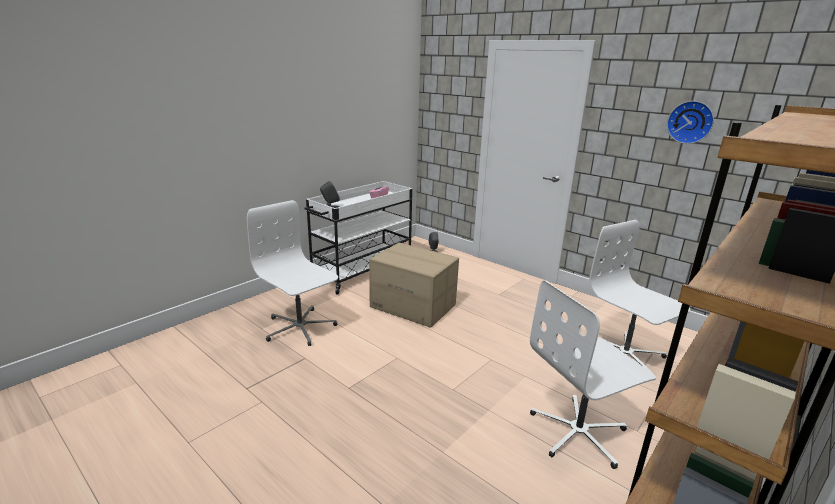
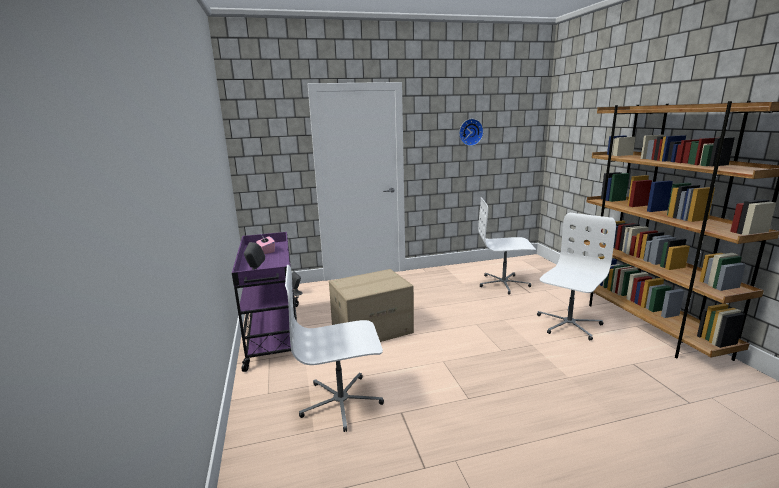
camera: 55 degrees left, 5 degrees down
white cart [305,181,412,295] -> purple cart [232,232,299,372]
white office chair [530,280,656,469] -> white office chair turned 150 degrees counterclockwise [537,213,616,340]

